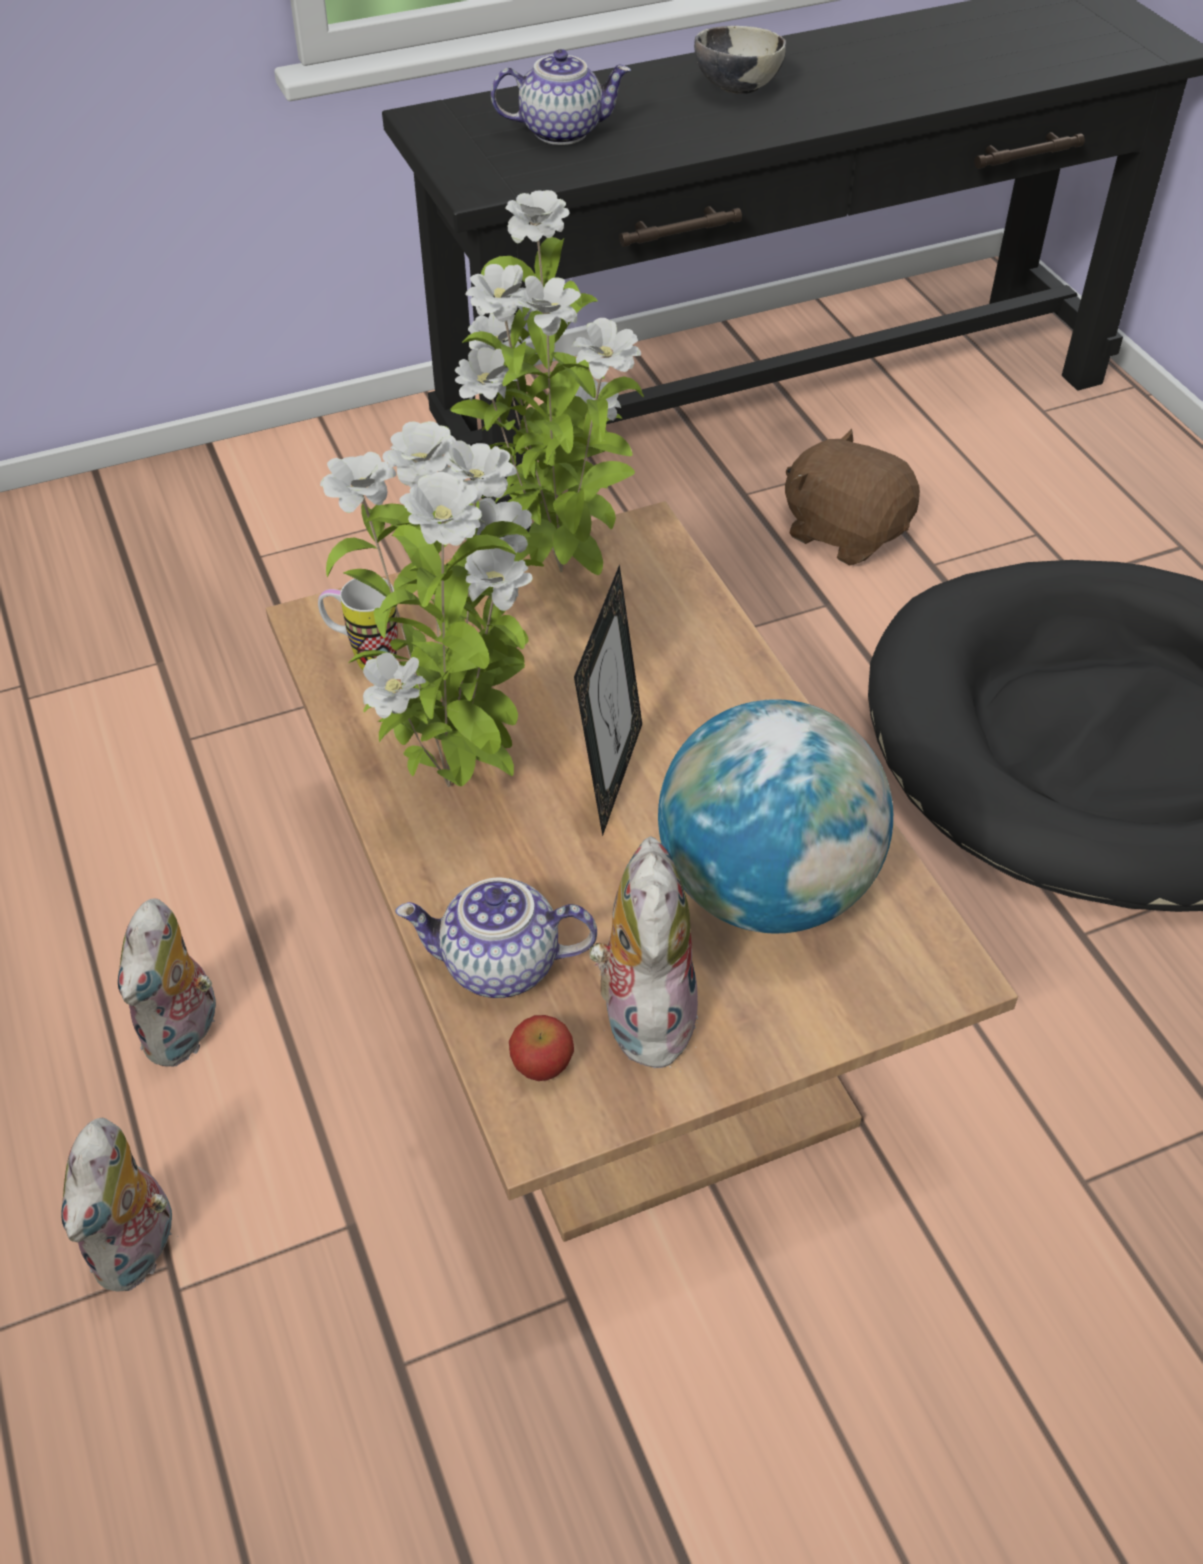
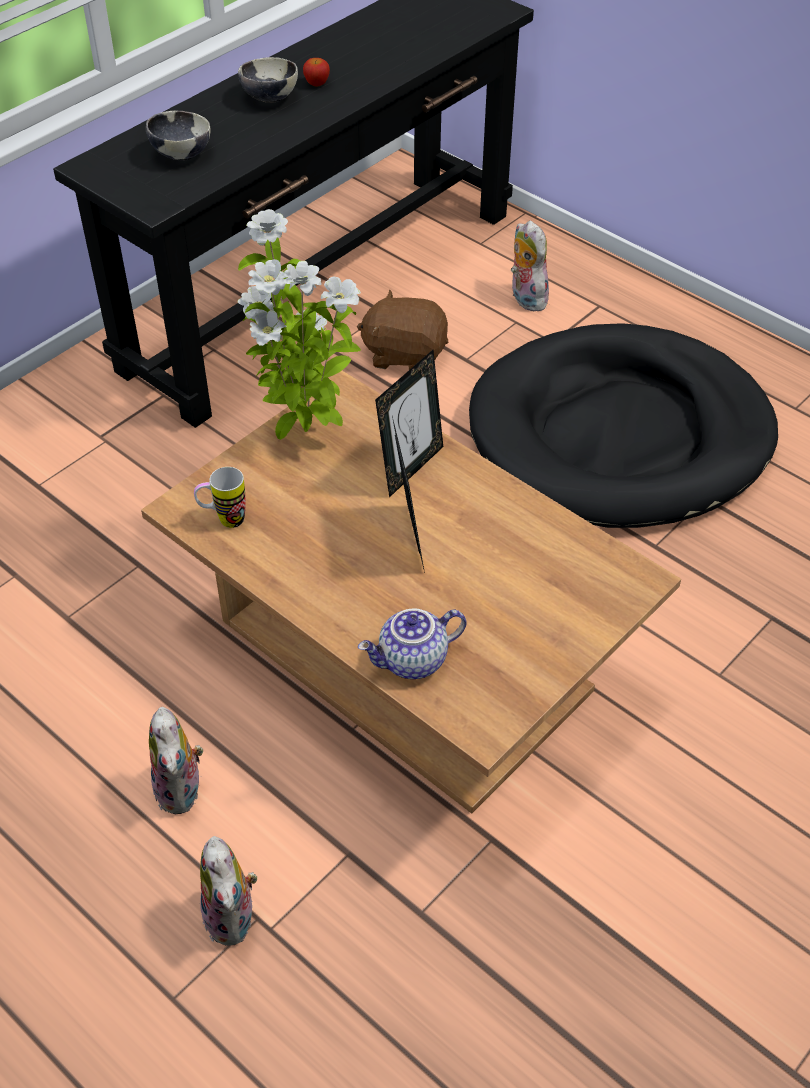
camera: 25 degrees left, 0 degrees up
potted plant [320,421,544,787] -> none
teapot [491,49,631,145] -> bowl [146,111,210,161]
apple [509,1015,574,1081] -> apple moved to [303,58,330,87]
plush toy [589,836,698,1072] -> plush toy moved to [511,220,551,311]
globe [658,699,893,933] -> none
none -> picture frame [375,350,443,497]

